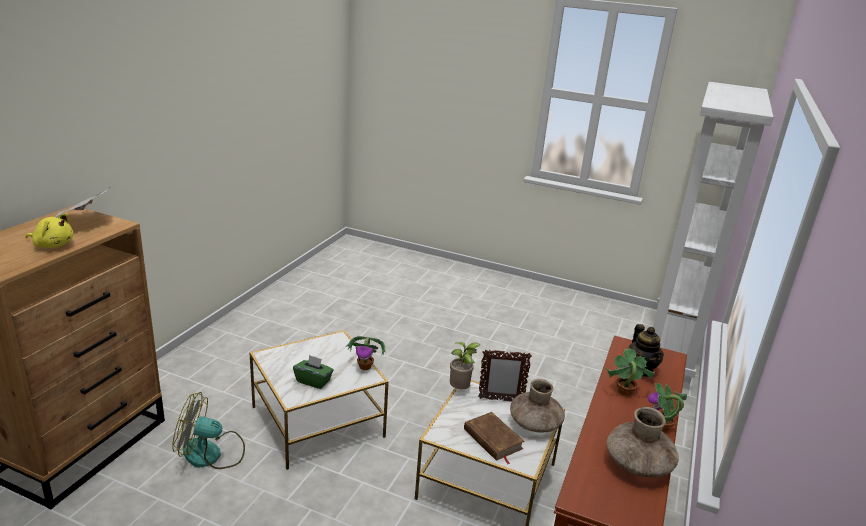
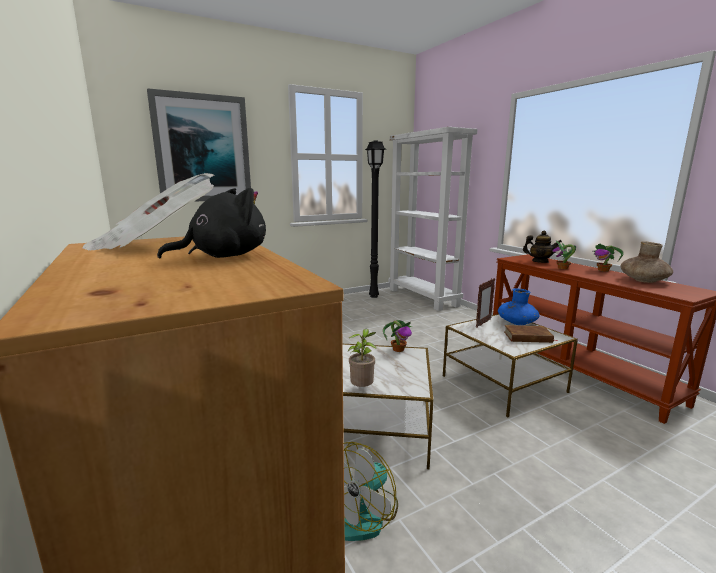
camera: 50 degrees left, 10 degrees down
yellow plush toy [26,213,73,248] -> black plush toy [157,188,266,258]
green tissue box [293,355,333,389] -> none
potted plant [450,342,480,389] -> potted plant moved to [348,329,377,387]
brown vase [510,379,565,432] -> blue vase [498,288,540,325]
none -> picture [147,88,251,202]
none -> black floor lamp [365,140,386,298]

